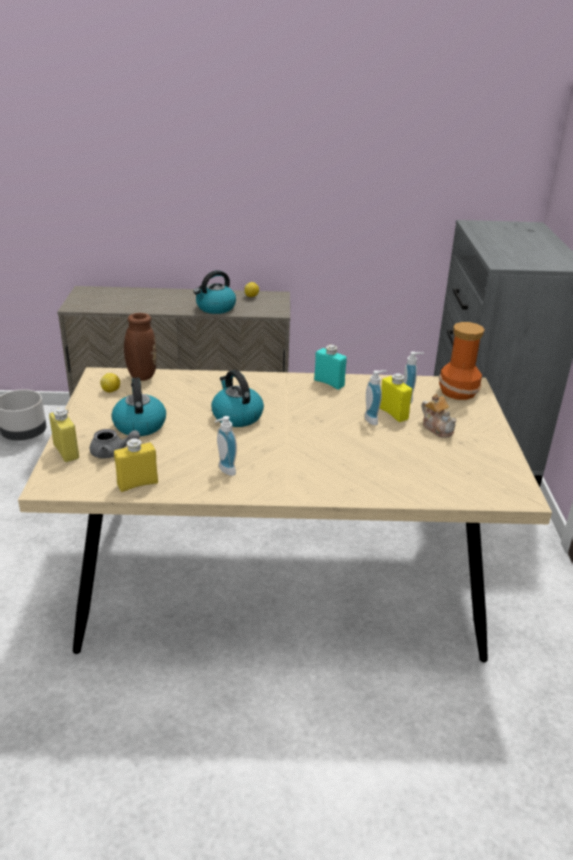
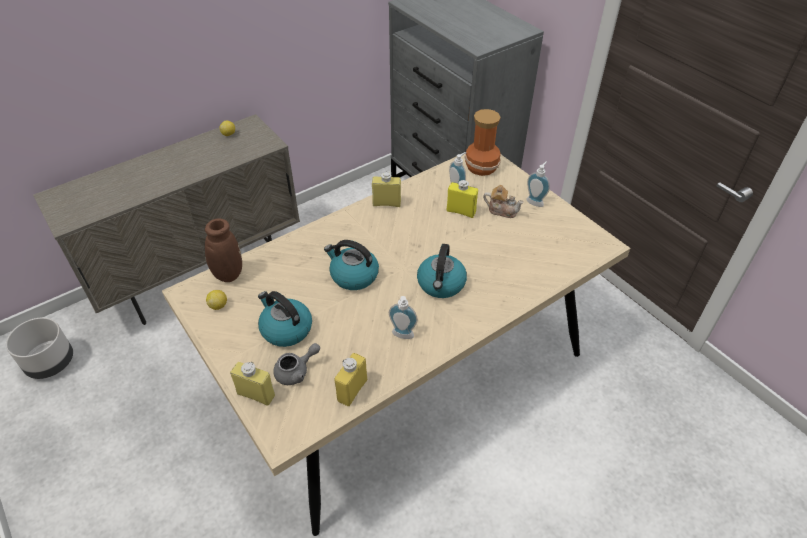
camera: 35 degrees left, 15 degrees up
kettle [194,270,236,314] -> kettle moved to [417,244,467,298]
turquoise bottle [314,345,347,389] -> yellow bottle [372,172,401,207]
soap dispenser [365,370,387,425] -> soap dispenser moved to [526,162,550,207]

